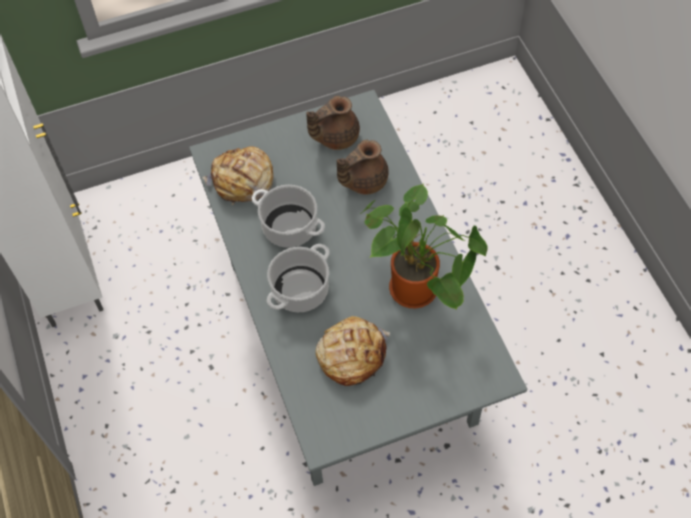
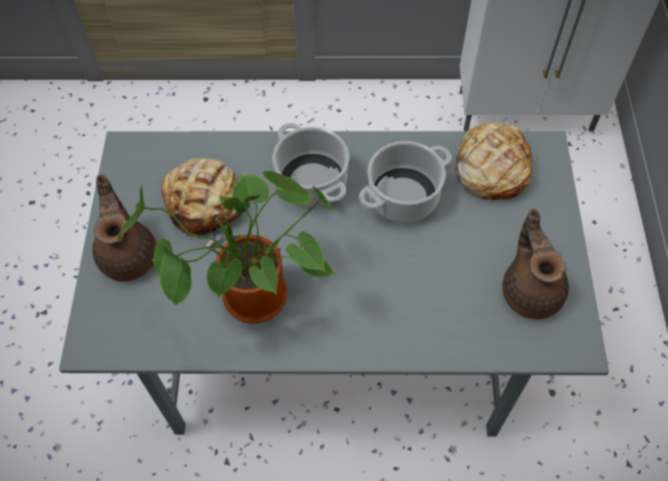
camera: 110 degrees right, 0 degrees up
brown teapot [337,140,389,195] -> brown teapot moved to [92,175,156,282]

